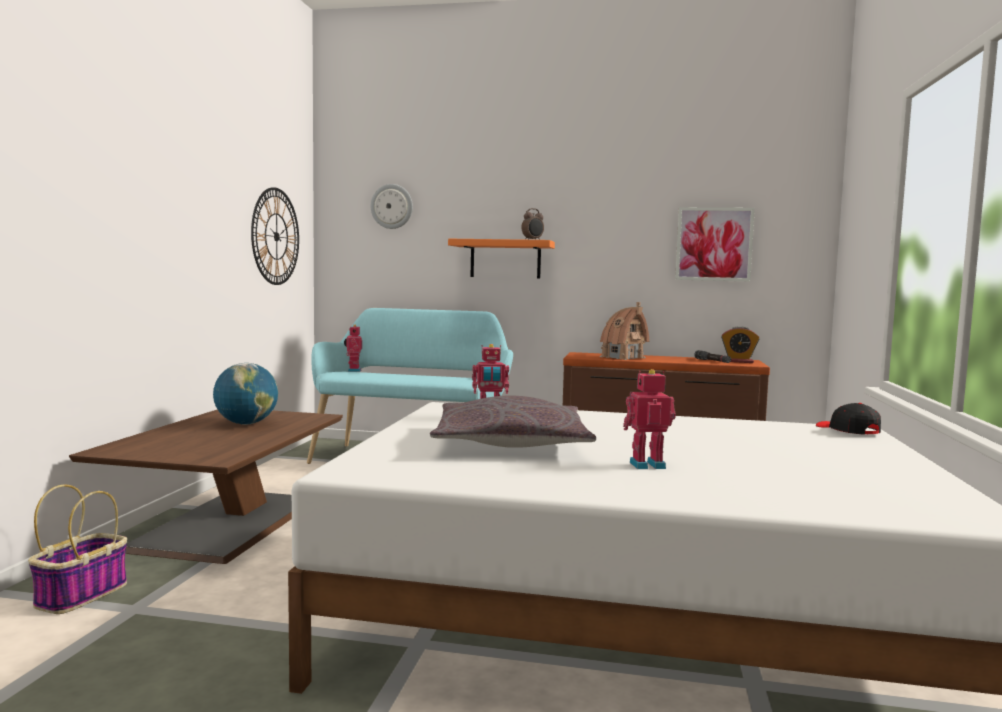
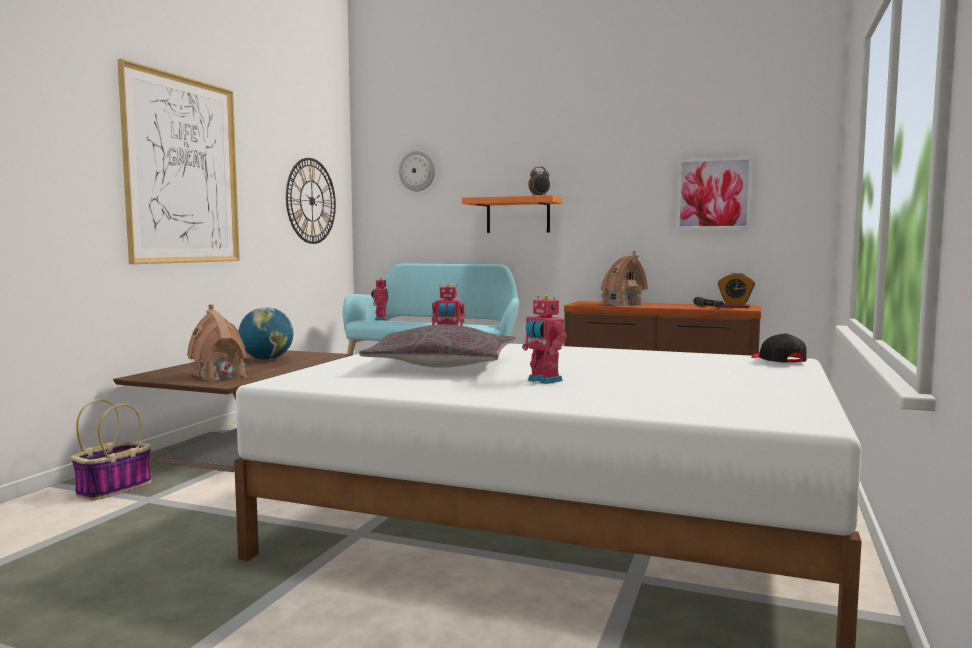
camera: 10 degrees right, 0 degrees up
toy robot [623,369,676,469] -> toy robot turned 135 degrees counterclockwise [522,295,567,384]
none -> picture [117,59,240,264]
none -> toy house [187,304,247,380]

